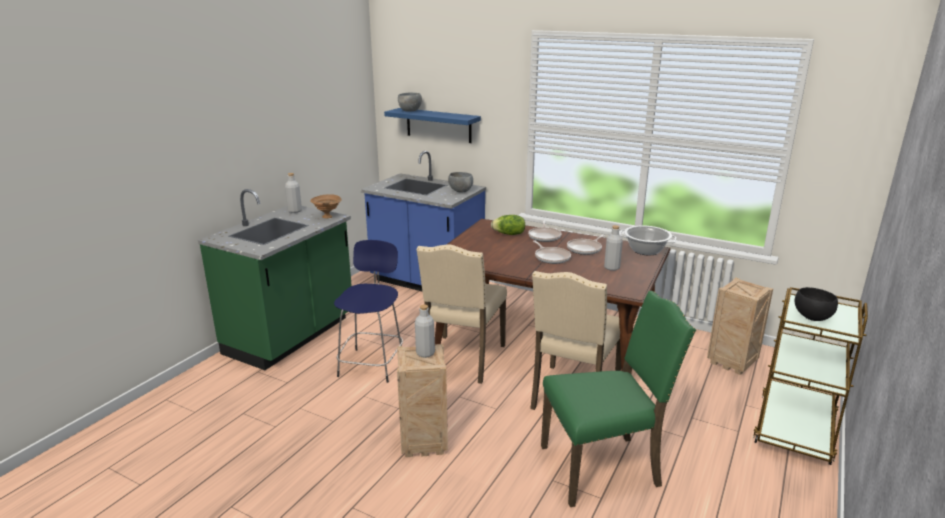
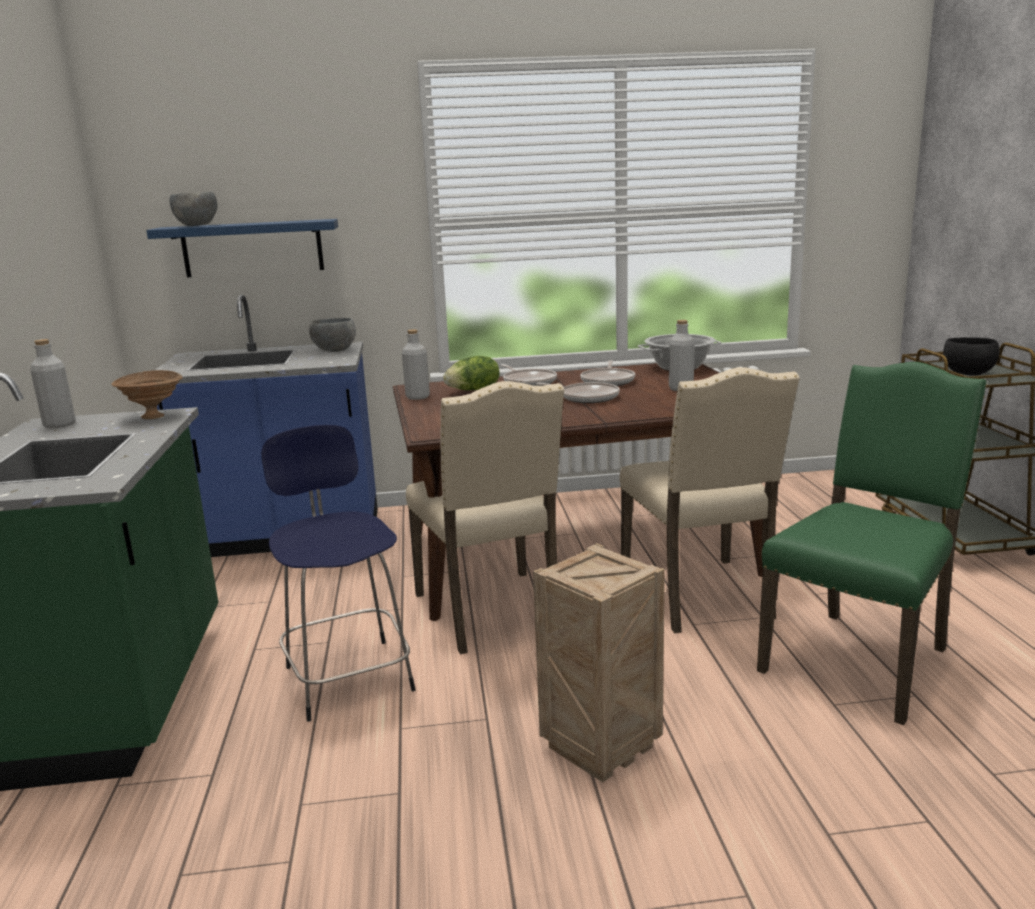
camera: 35 degrees left, 5 degrees down
grey bottle [415,304,435,358] -> grey bottle moved to [402,329,430,400]
crate [707,277,773,375] -> none

